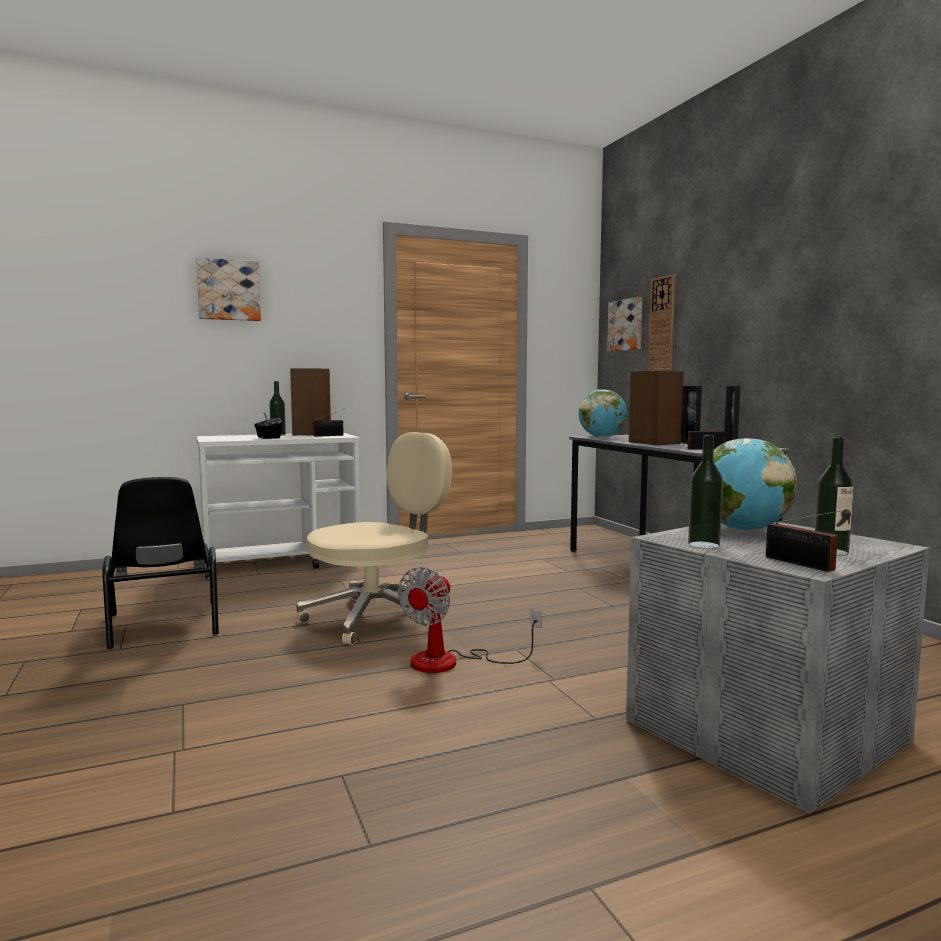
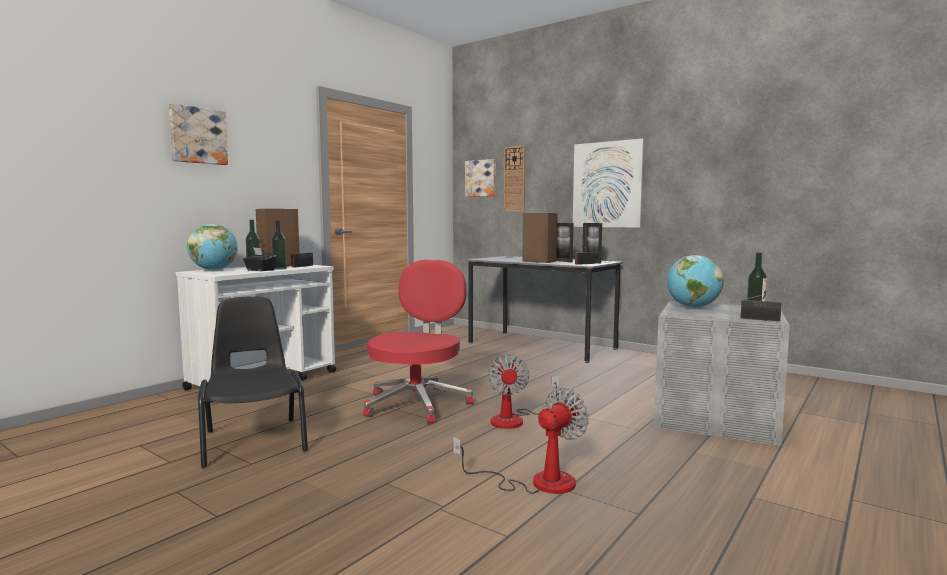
camera: 30 degrees left, 0 degrees up
black chair [102,477,219,649] -> black chair turned 150 degrees counterclockwise [198,296,308,468]
beige office chair [296,432,452,645] -> red office chair [363,260,474,424]
globe [579,389,627,438] -> globe moved to [187,224,238,271]
bottle [688,435,723,549] -> bottle moved to [271,220,287,270]
none -> fan [453,387,589,494]
none -> picture [573,139,644,228]

